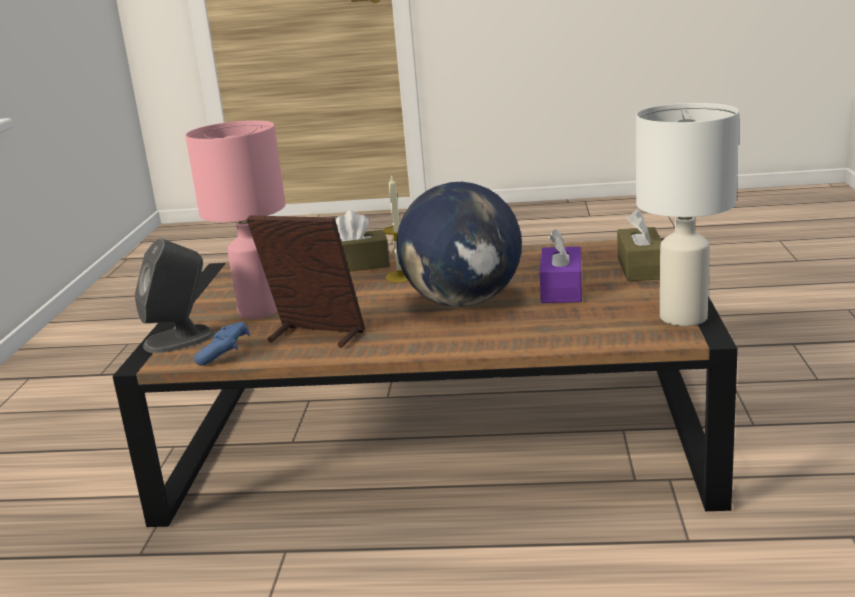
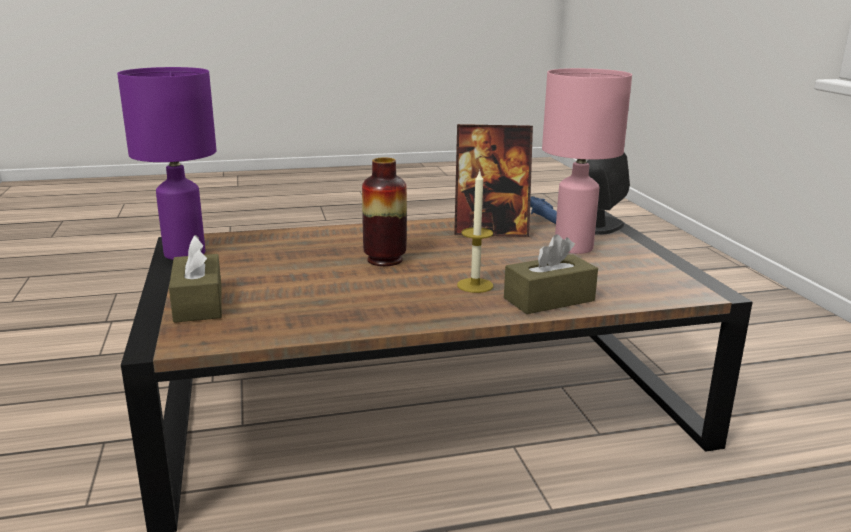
camera: 160 degrees right, 0 degrees up
globe [397,182,522,307] -> vase [362,158,407,266]
purple tissue box [540,228,582,303] -> none
white table lamp [636,103,739,326] -> purple table lamp [117,67,216,260]

